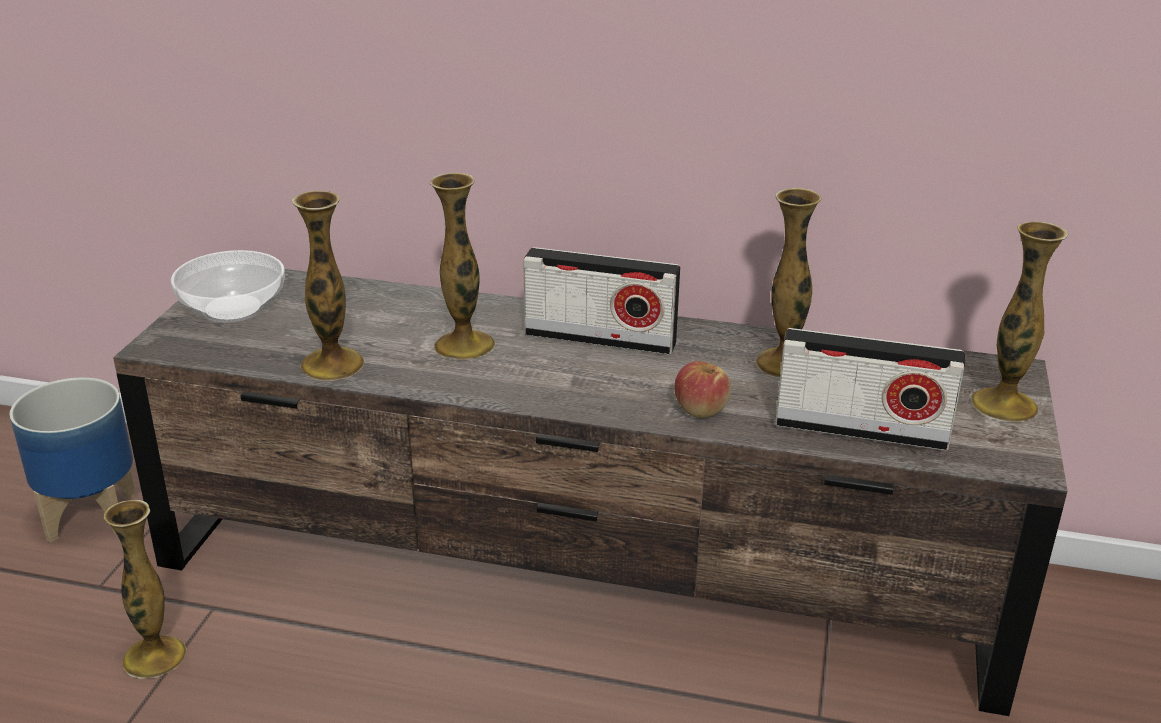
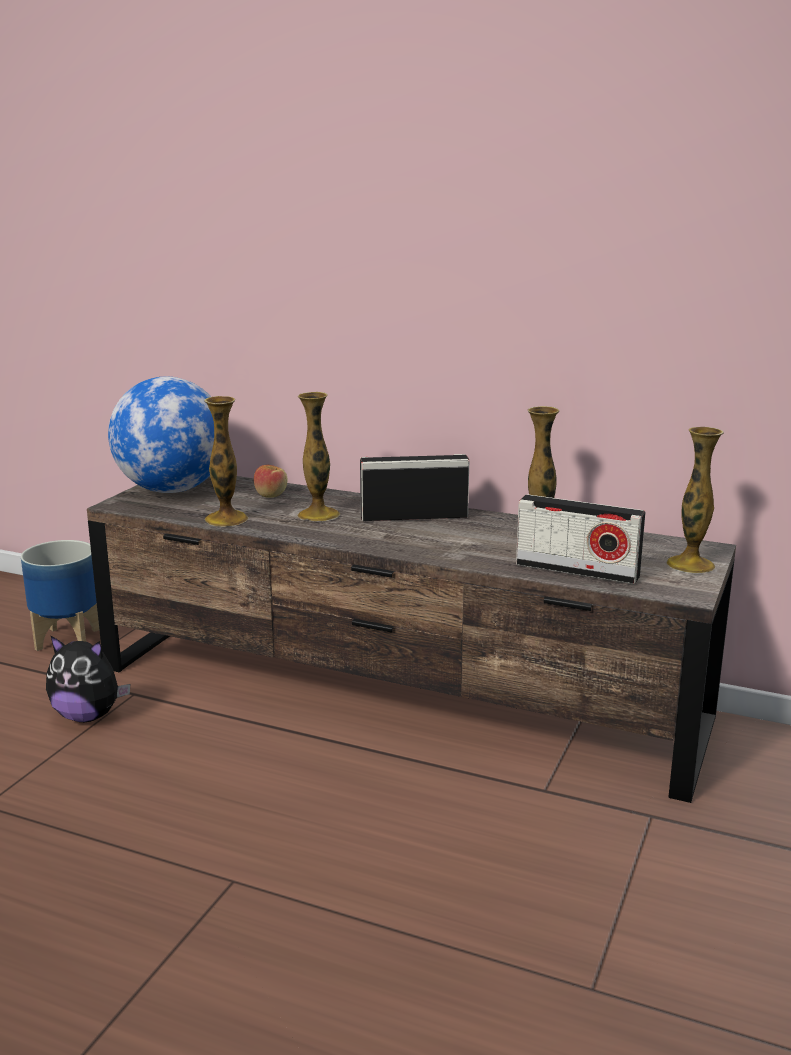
camera: 10 degrees right, 10 degrees down
vase [104,500,186,679] -> plush toy [46,635,130,722]
bowl [171,250,285,323] -> globe [108,377,214,493]
radio [523,247,680,355] -> radio turned 150 degrees clockwise [360,454,469,521]
apple [674,361,731,418] -> apple moved to [254,465,287,498]

